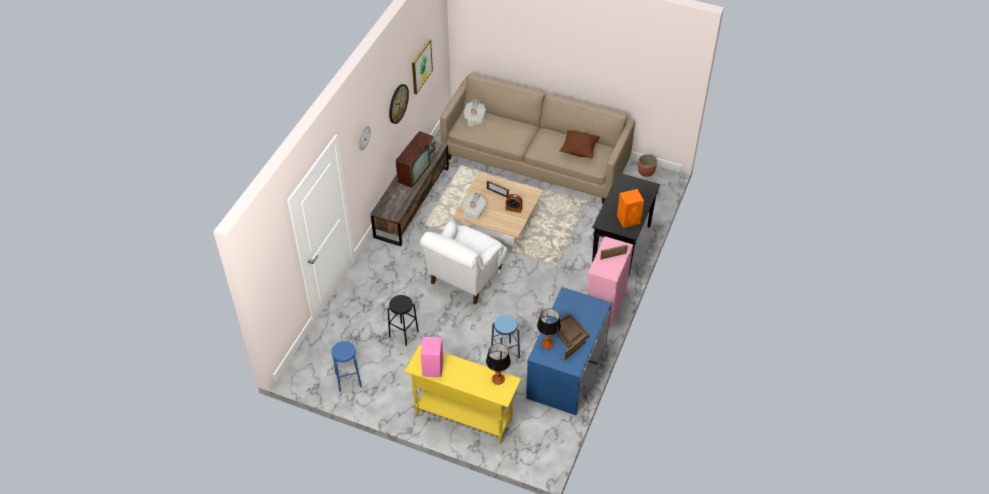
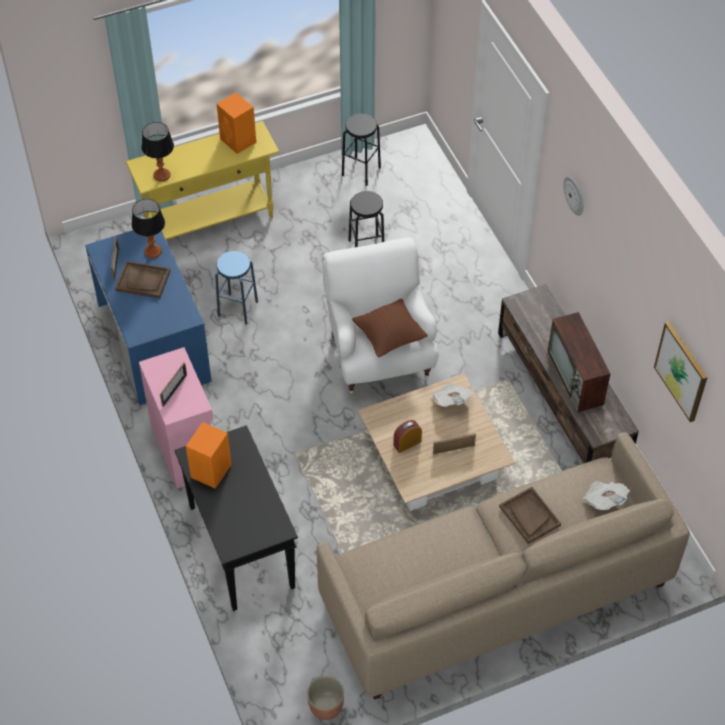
camera: 135 degrees right, 5 degrees up
blue stool [331,341,362,392] -> black stool [342,114,381,186]
wall clock [389,84,409,124] -> none
pink speaker [420,337,443,378] -> orange speaker [217,92,256,154]
brown pillow [560,130,600,158] -> brown pillow moved to [352,298,428,357]
none -> brown tray [499,487,561,544]

